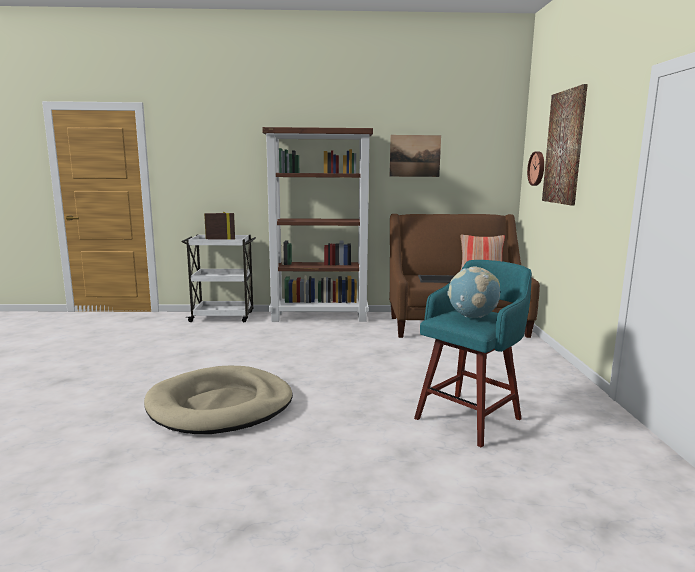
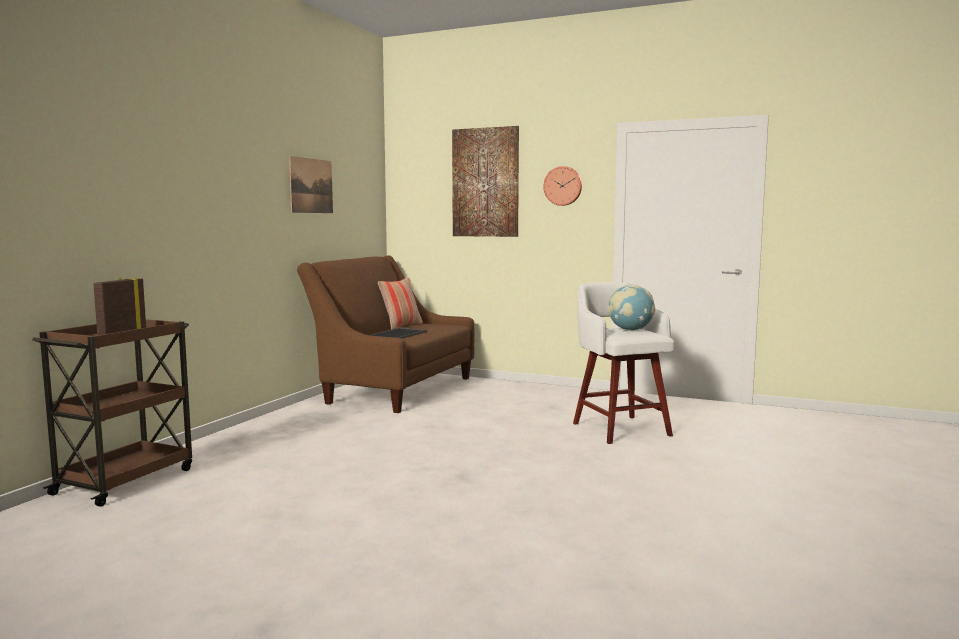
camera: 65 degrees left, 5 degrees down
beige dog bed [144,366,293,434] -> none
white cart [182,235,256,322] -> brown cart [32,319,192,507]
brown bookcase [262,127,373,322] -> none
turquoise stool [414,260,532,447] -> white stool [573,282,675,444]
wall clock [527,151,544,186] -> wall clock moved to [543,166,582,206]

